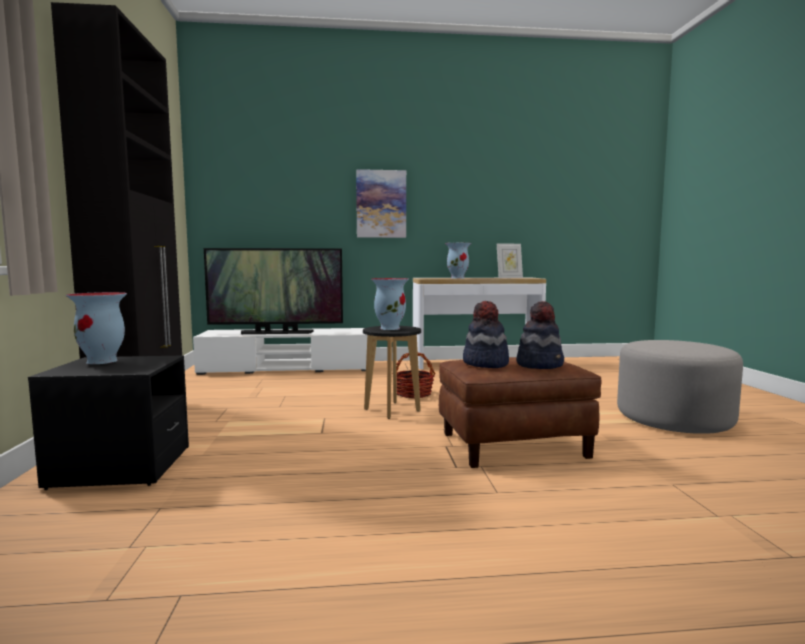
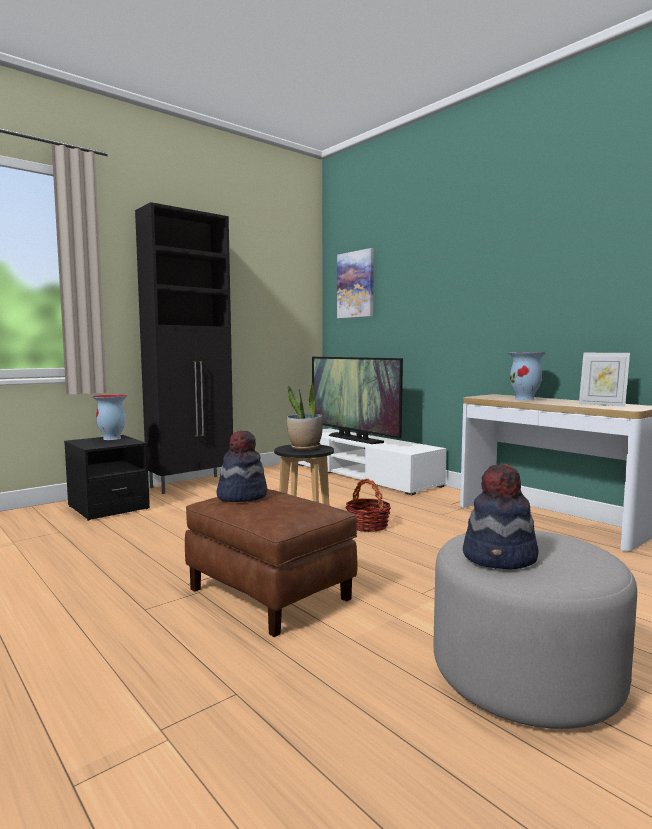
camera: 55 degrees right, 0 degrees up
picture [356,169,406,238] -> picture moved to [337,248,374,318]
vase [371,278,409,330] -> potted plant [287,381,323,450]
hat [516,301,564,369] -> hat moved to [463,464,539,569]

